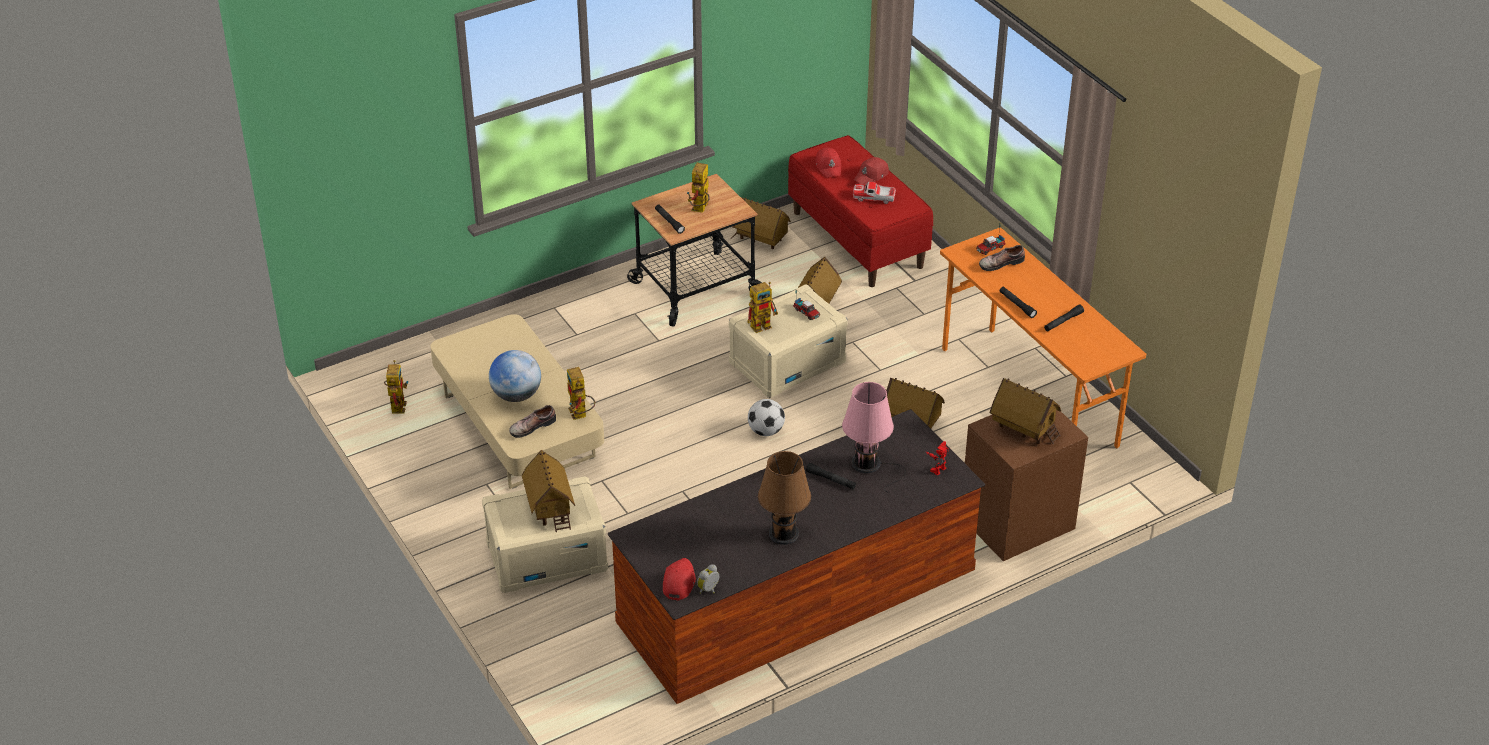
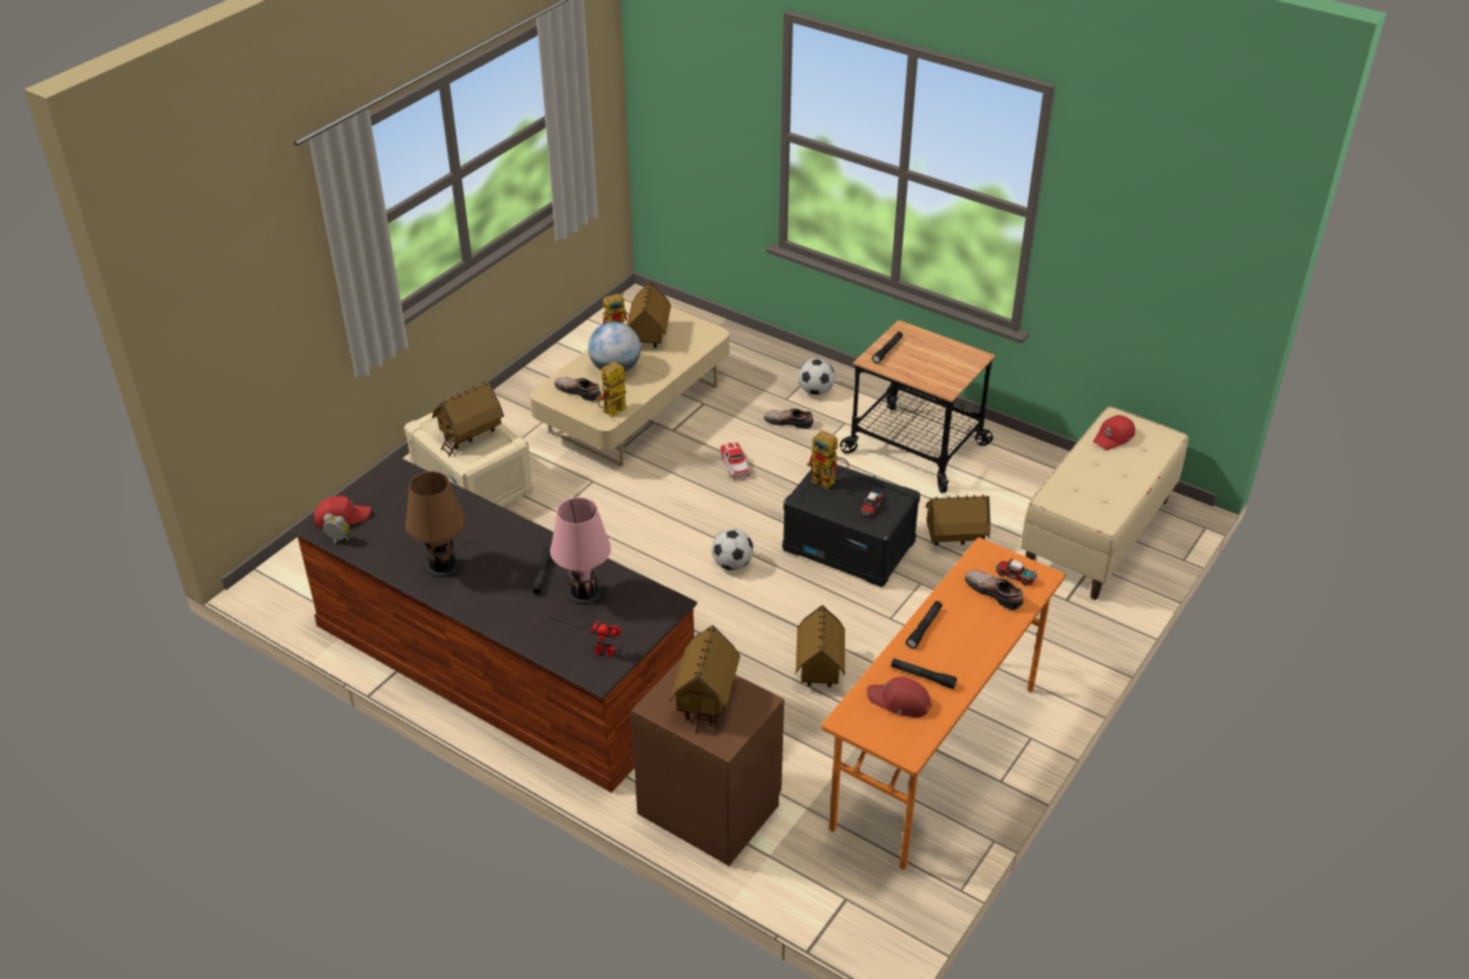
camera: 65 degrees right, 0 degrees up
toy robot [687,163,710,213] -> none
beige storage box [729,284,848,398] -> black storage box [782,465,920,587]
toy house [731,197,791,249] -> toy house moved to [627,281,671,348]
red bench [788,135,933,287] -> beige bench [1020,406,1188,600]
red cap [853,157,889,184] -> red cap moved to [867,677,932,718]
toy car [853,182,896,204] -> toy car moved to [720,443,751,479]
none -> shoe [764,408,813,429]
none -> football [798,358,835,395]

